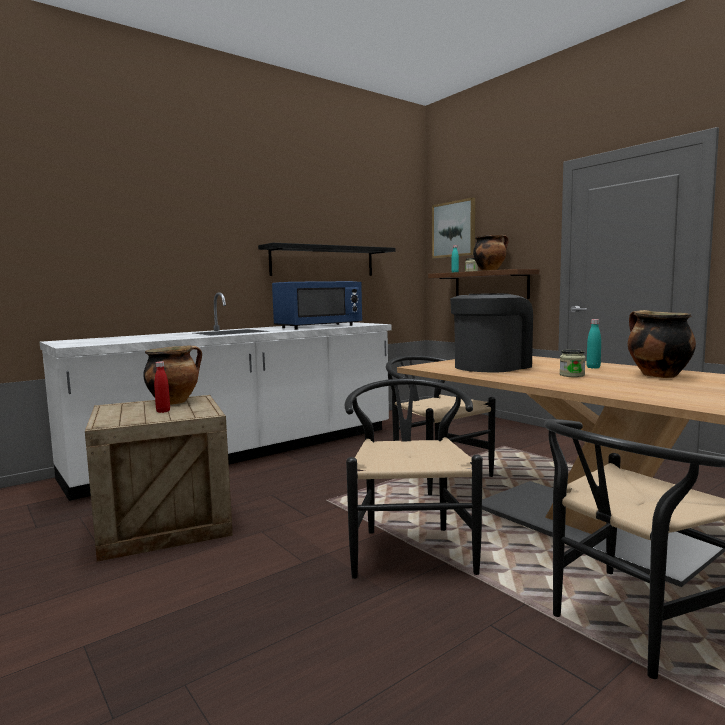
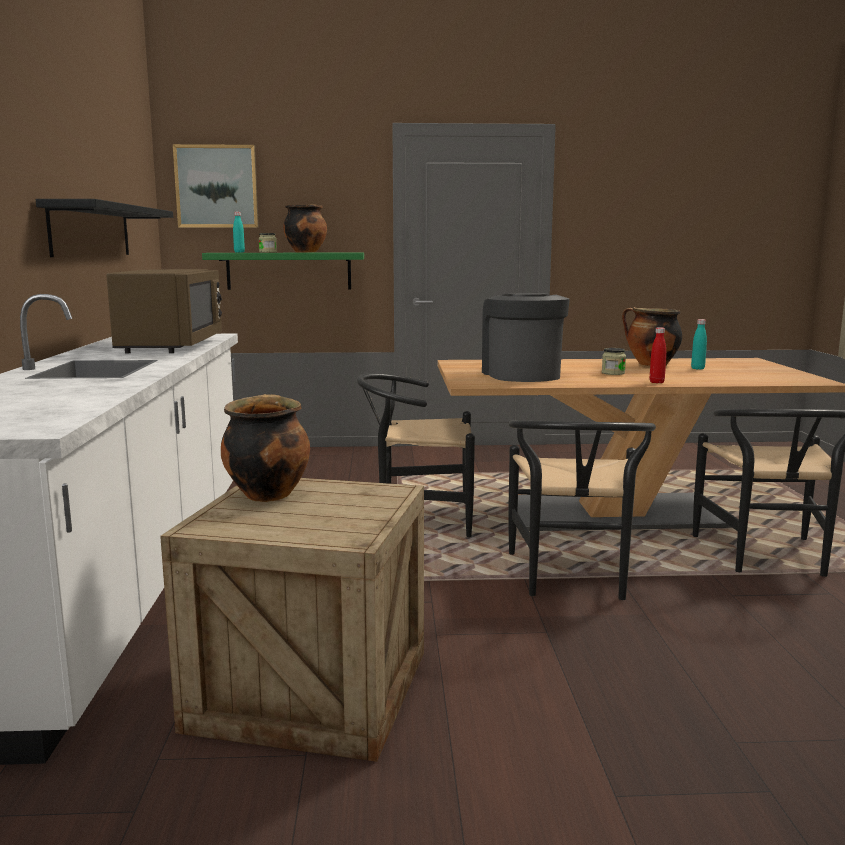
camera: 55 degrees left, 5 degrees up
red bottle [154,361,170,413] -> red bottle moved to [650,327,666,383]
blue microwave [272,281,362,329] -> brown microwave [106,269,222,354]
black chair [345,378,483,579] -> black chair turned 120 degrees counterclockwise [508,420,656,600]
brown shelf [428,269,539,299] -> green shelf [202,253,364,290]
turquoise bottle [586,319,601,369] -> turquoise bottle moved to [691,319,707,370]

